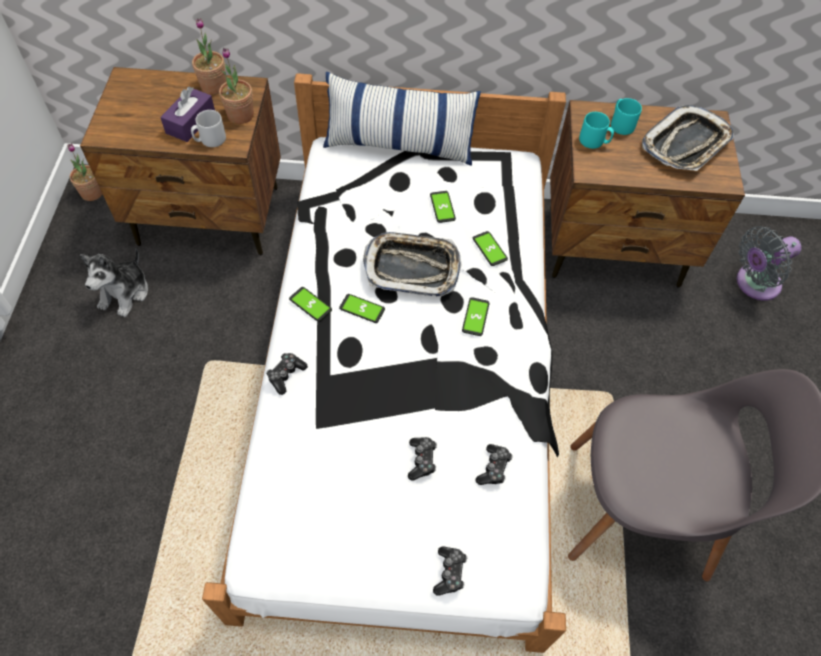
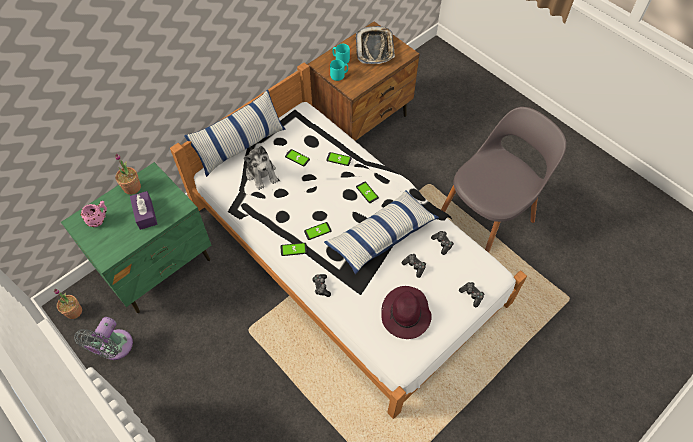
camera: 45 degrees left, 0 degrees up
brown nightstand [80,67,281,255] -> green nightstand [61,162,211,313]
plush toy [80,248,148,317] -> plush toy moved to [244,145,278,190]
grey mug [191,110,226,147] -> none
potted plant [219,48,254,124] -> none
tray [363,232,461,296] -> none
grey fan [737,226,802,301] -> grey fan moved to [74,317,133,360]
none -> pink mug [81,201,107,227]
none -> pillow [324,191,439,274]
none -> purple hat [381,286,432,339]

